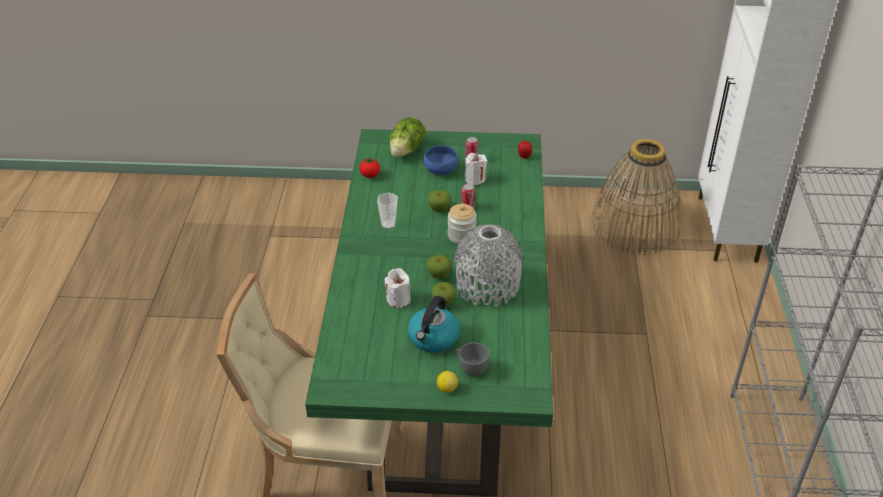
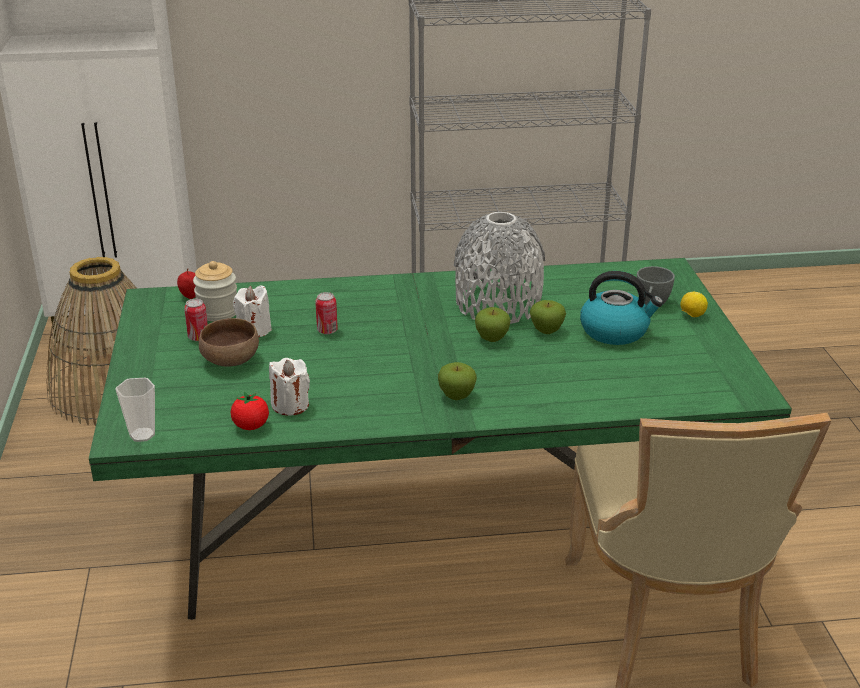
camera: 100 degrees left, 10 degrees down
cup [377,192,398,229] -> cup moved to [115,378,155,442]
white candle [384,268,411,308] -> white candle moved to [269,358,310,416]
lettuce [390,117,425,157] -> none
blue bowl [423,145,458,175] -> brown bowl [199,318,259,367]
apple [428,190,451,212] -> apple moved to [438,362,477,400]
jar [448,204,477,244] -> jar moved to [193,261,237,321]

